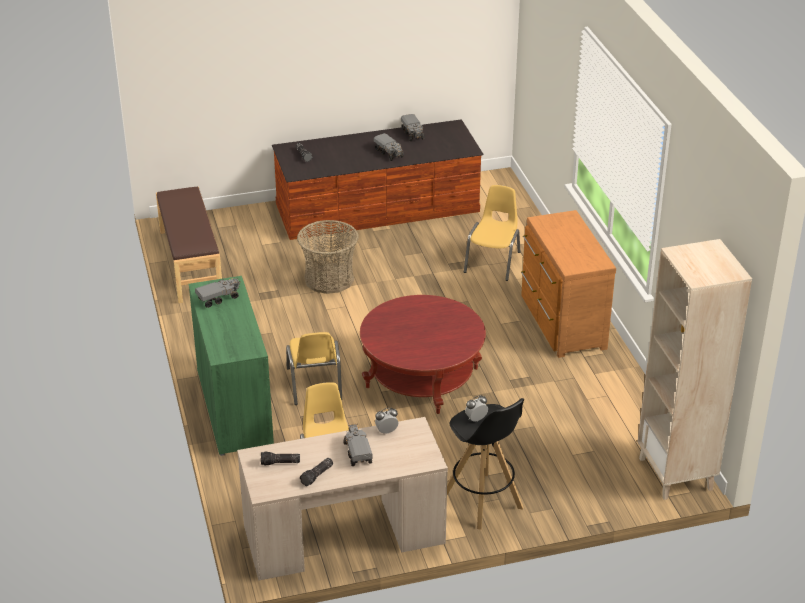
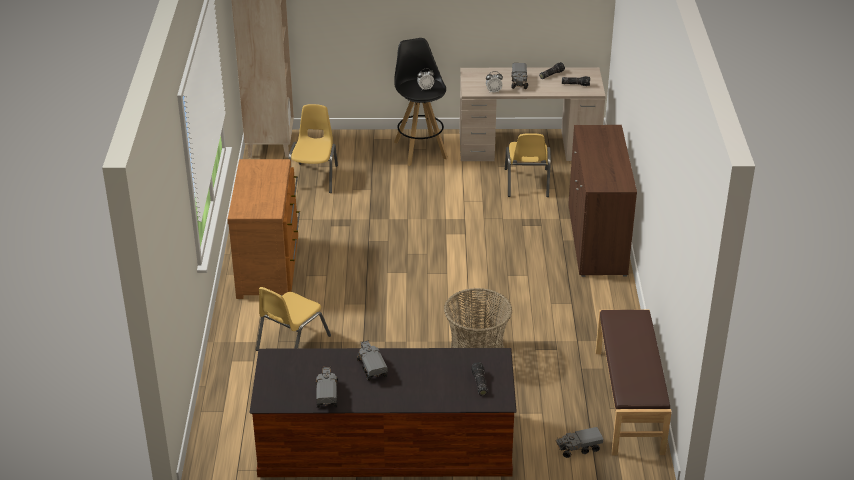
camera: 165 degrees left, 0 degrees up
green cabinet [188,276,274,456] -> brown cabinet [568,125,637,277]
toy truck [195,278,240,308] -> toy truck moved to [555,427,603,458]
yellow chair [286,332,342,405] -> yellow chair moved to [288,104,338,193]
red coffee table [360,295,486,414] -> none

